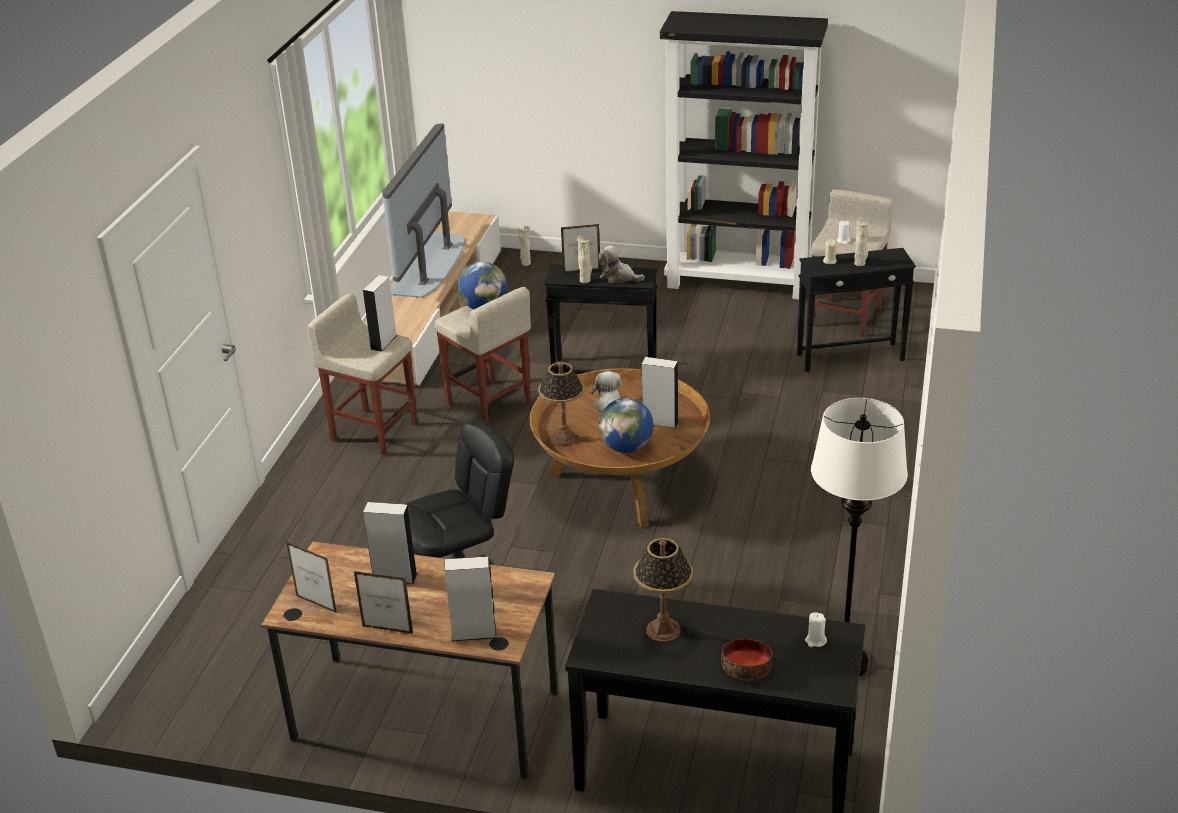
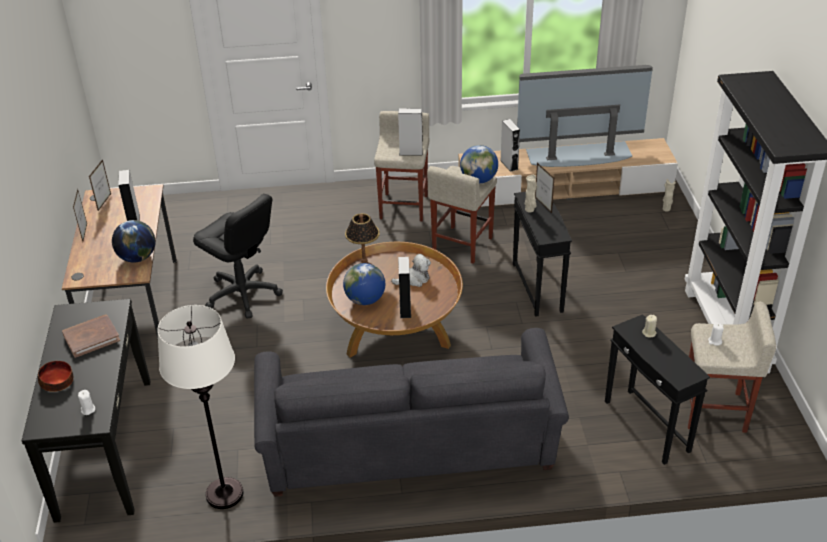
camera: 70 degrees right, 5 degrees up
grey speaker [444,556,496,641] -> grey speaker moved to [500,119,520,172]
plush toy [598,245,645,283] -> none
table lamp [633,538,693,642] -> brown book [62,314,120,358]
beige vase [854,218,869,266] -> none
none -> globe [112,220,155,263]
none -> grey sofa [254,328,569,497]

